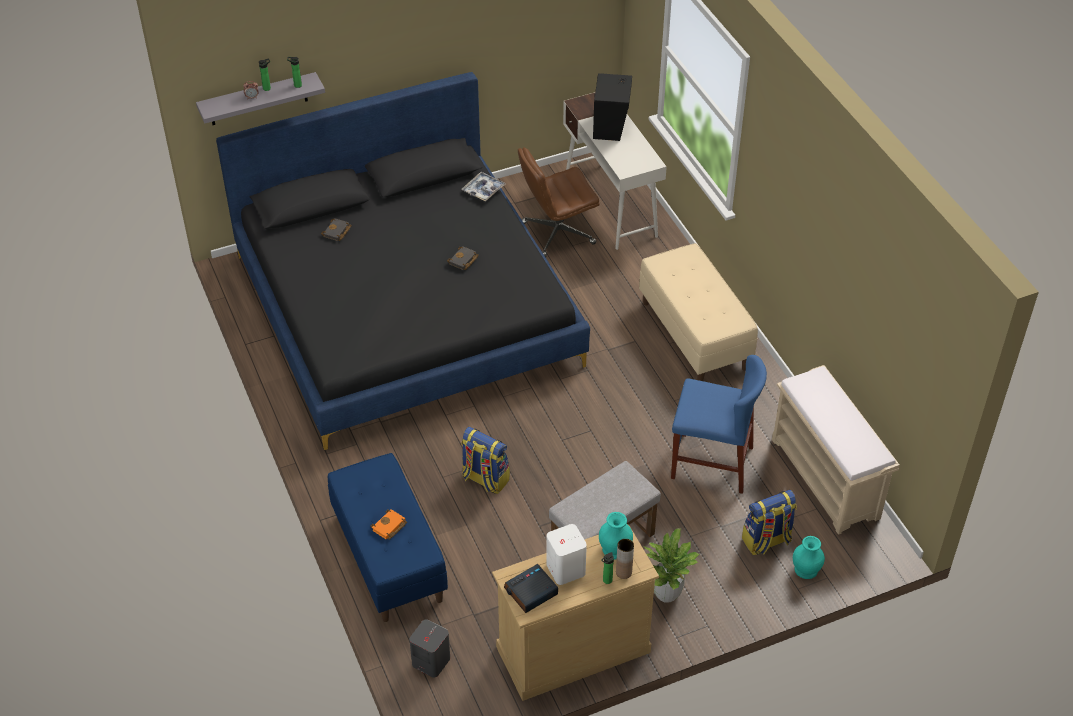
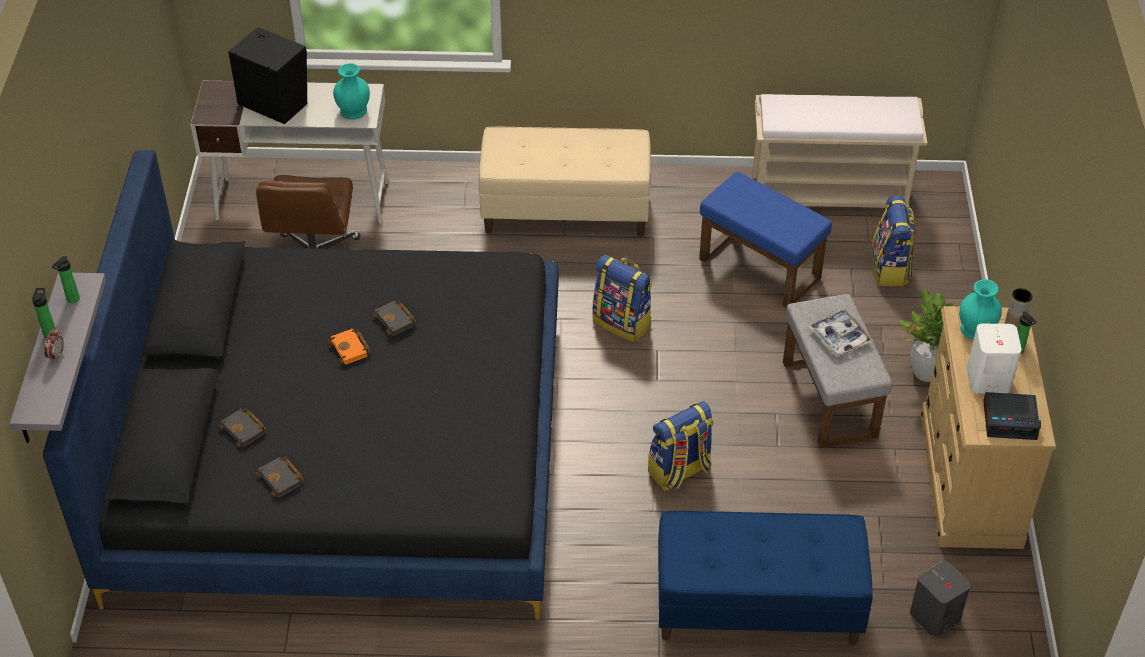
camera: 65 degrees left, 0 degrees up
orange book [370,509,407,539] -> orange book moved to [328,329,371,365]
tray [462,172,506,202] -> tray moved to [808,309,874,357]
alarm clock [504,564,558,613] -> alarm clock turned 75 degrees counterclockwise [983,392,1041,440]
blue chair [671,355,767,494] -> blue ottoman [699,172,832,308]
turquoise vase [793,536,825,579] -> turquoise vase moved to [333,63,370,119]
none -> black book [255,457,304,497]
none -> backpack [593,255,652,342]

